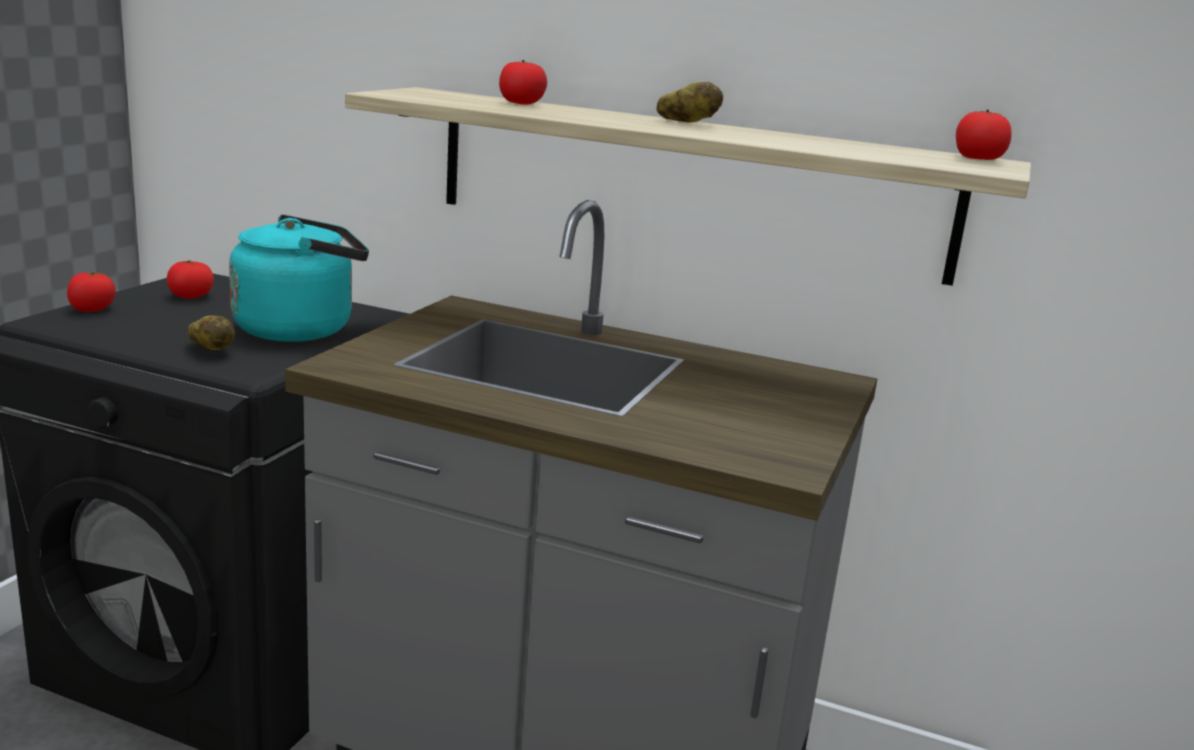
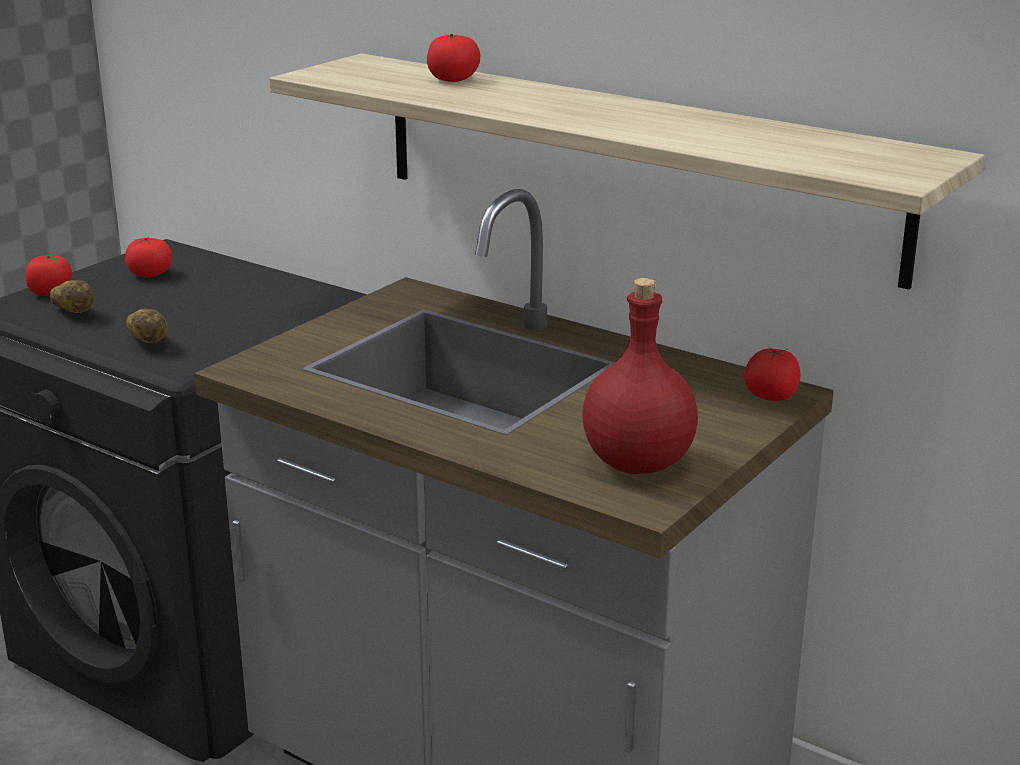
camera: 15 degrees right, 5 degrees up
turquoise kettle [229,215,369,342] -> none
potato [657,82,723,122] -> potato moved to [49,280,95,313]
tomato [956,110,1012,160] -> tomato moved to [744,347,801,401]
none -> red bottle [582,278,698,474]

